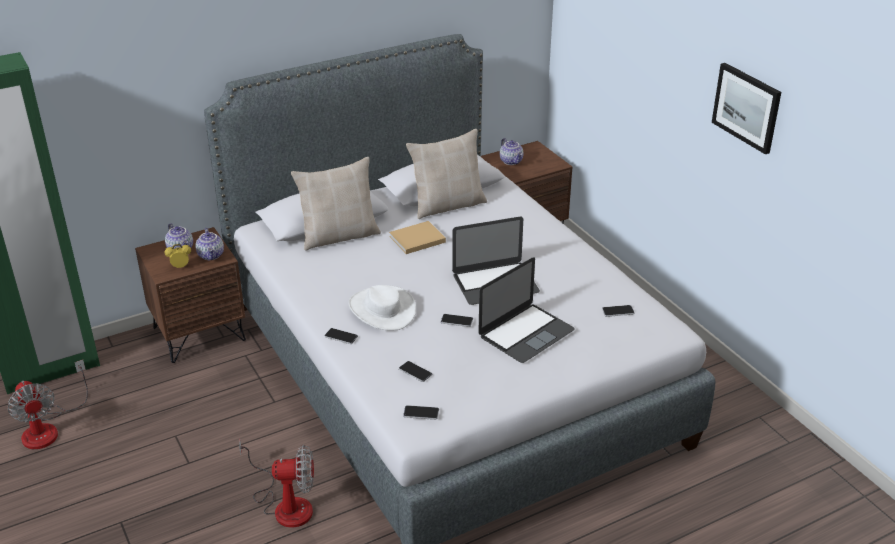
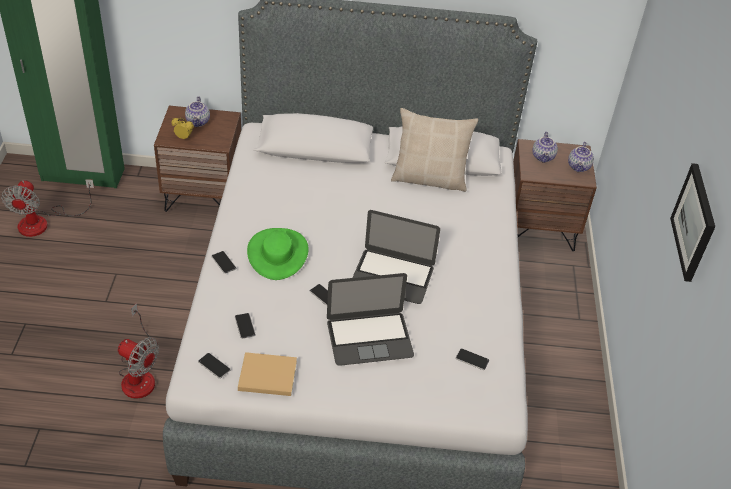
camera: 30 degrees right, 10 degrees up
teapot [195,228,224,260] -> teapot moved to [568,142,594,172]
beige pillow [291,157,381,251] -> none
white hat [348,285,416,331] -> green hat [247,228,309,280]
beige book [389,221,446,254] -> beige book moved to [238,352,297,396]

